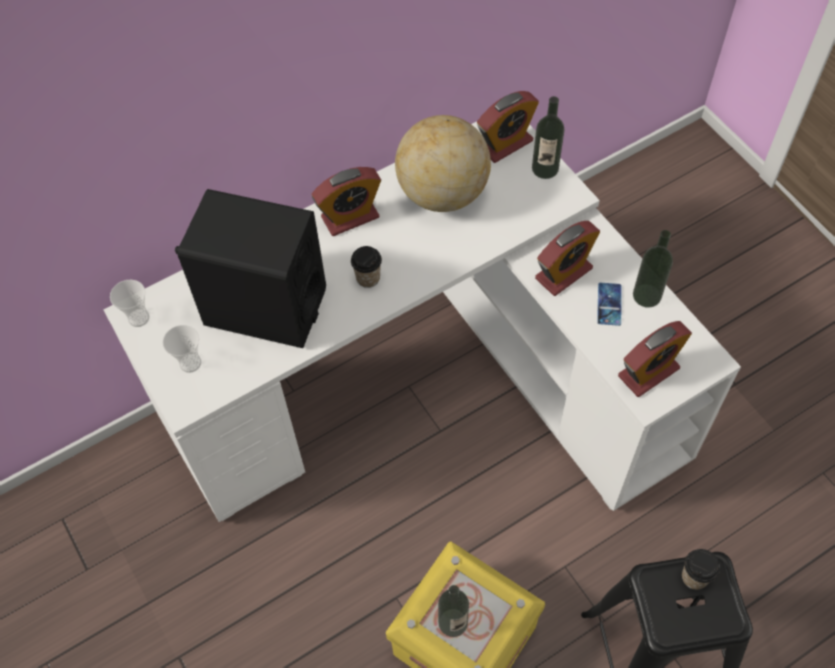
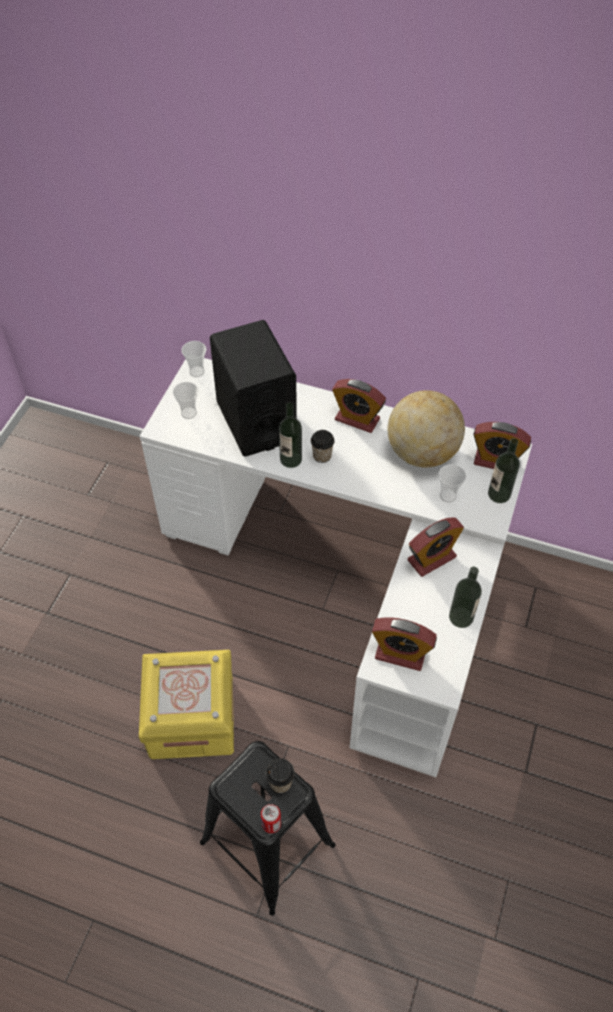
camera: 50 degrees right, 5 degrees down
bottle [438,585,469,637] -> bottle moved to [279,402,302,468]
alarm clock [535,221,600,296] -> alarm clock turned 45 degrees counterclockwise [408,517,464,577]
phone [597,283,622,326] -> none
none -> can [261,804,281,833]
none -> cup [439,464,466,503]

